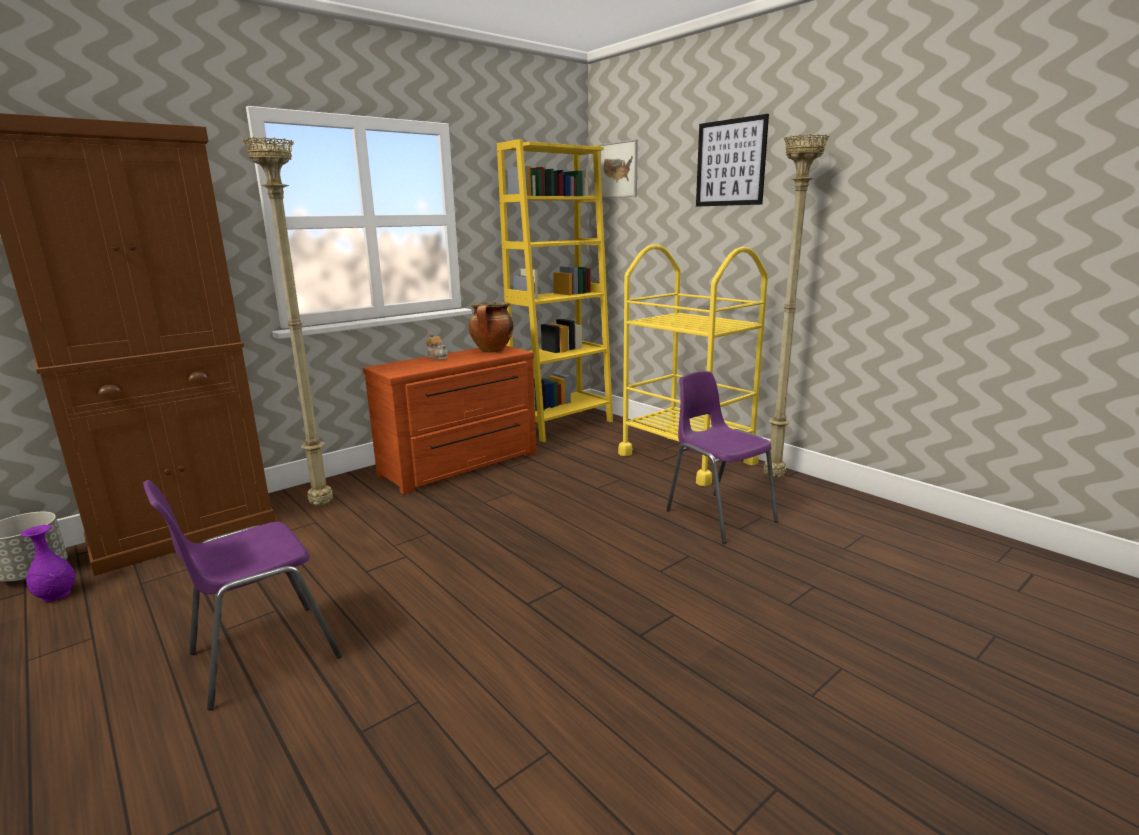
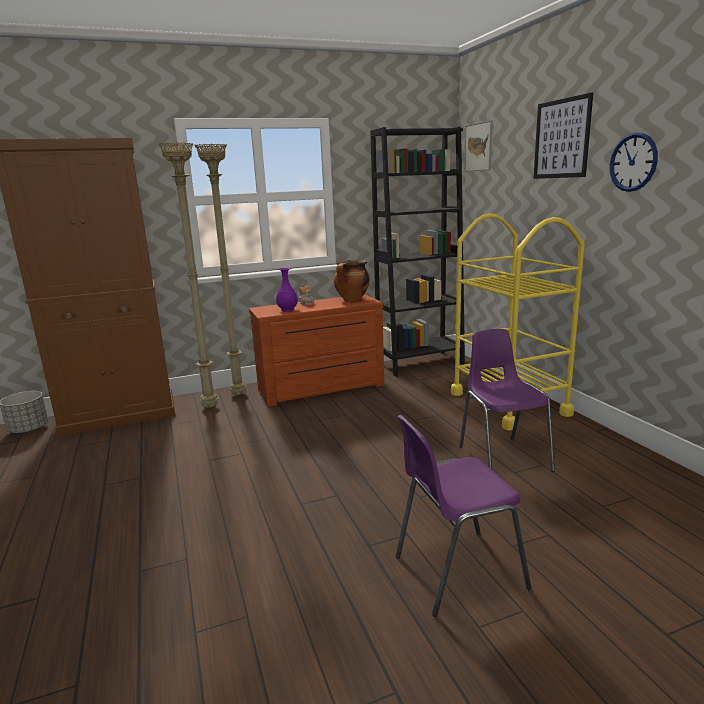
camera: 20 degrees right, 0 degrees up
purple vase [21,525,75,602] -> purple vase moved to [276,267,298,312]
purple chair [143,480,342,710] -> purple chair moved to [396,415,532,617]
yellow bookcase [497,139,613,442] -> black bookcase [370,127,465,377]
beige floor lamp [763,134,830,478] -> beige floor lamp moved to [194,143,246,395]
none -> wall clock [609,132,658,192]

